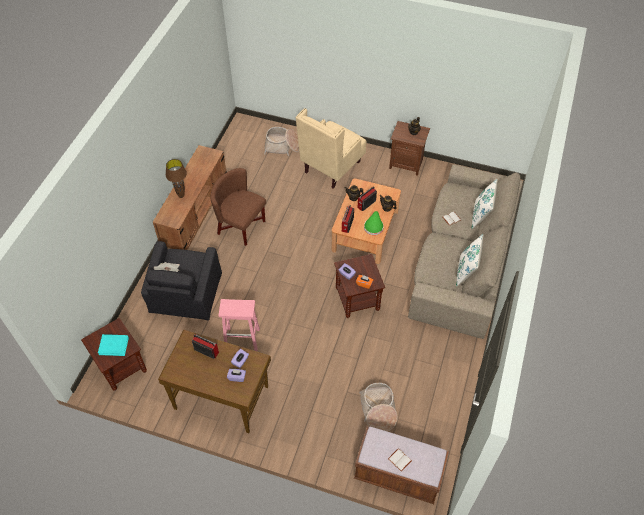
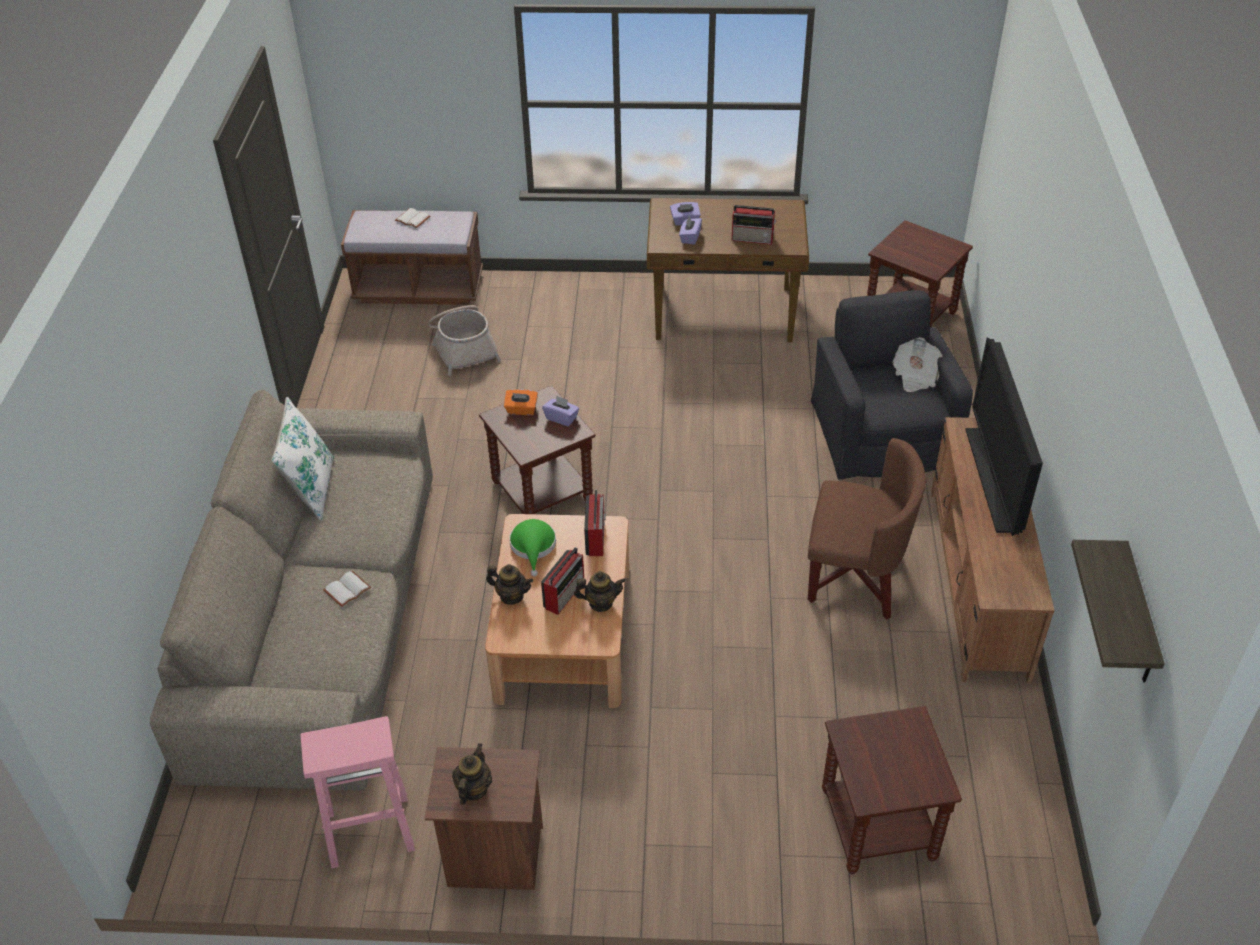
camera: 165 degrees right, 10 degrees down
turquoise book [98,334,129,356] -> none
brown table lamp [166,159,187,198] -> television [965,337,1043,536]
pink stool [219,299,260,351] -> pink stool moved to [301,716,415,868]
basket [264,127,299,156] -> brown side table [822,706,962,874]
beige armchair [296,108,367,189] -> none
white pillow [472,179,498,229] -> none
none -> shelf [1071,540,1165,683]

